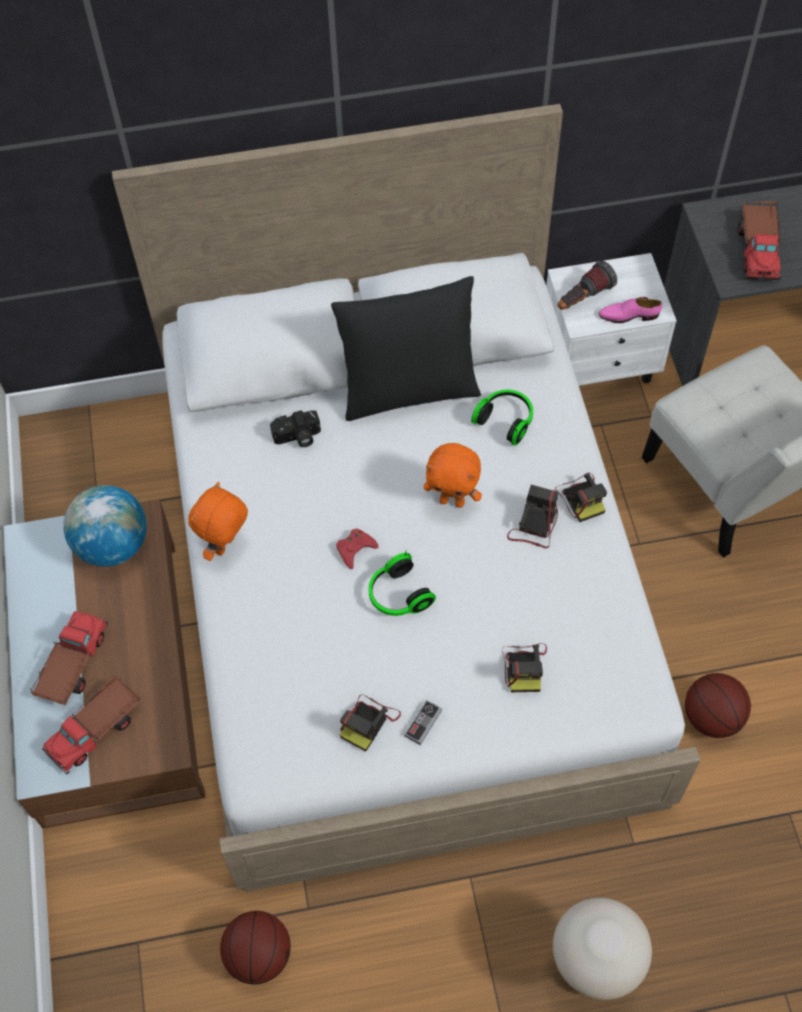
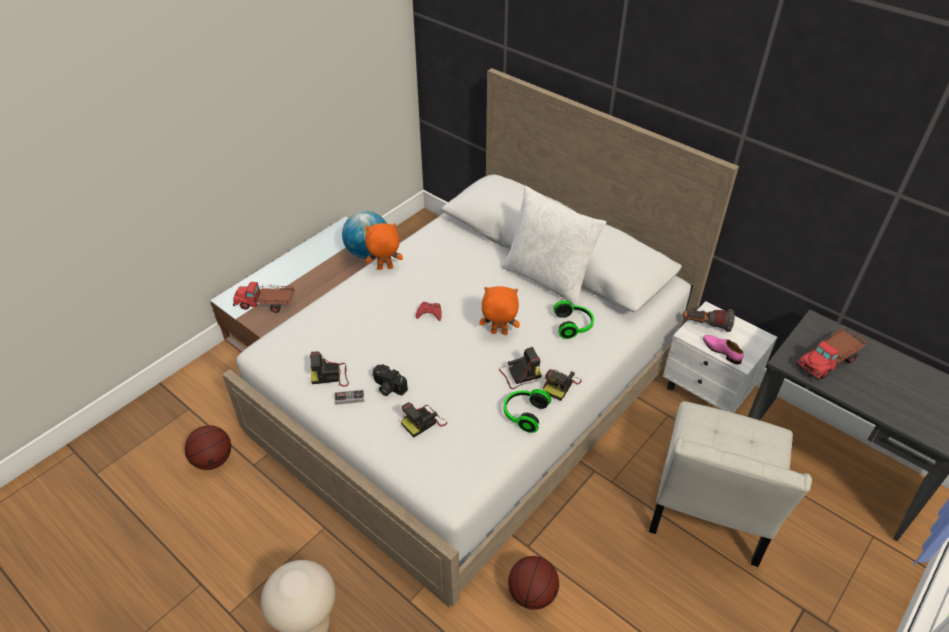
camera: 50 degrees right, 15 degrees down
toy truck [30,611,108,705] -> none
camera [270,410,321,447] -> camera moved to [372,364,408,396]
black pillow [331,276,481,421] -> white pillow [502,186,606,306]
headphones [368,550,436,616] -> headphones moved to [504,389,551,433]
orange plush toy [423,443,482,508] -> orange plush toy turned 120 degrees clockwise [479,286,520,335]

